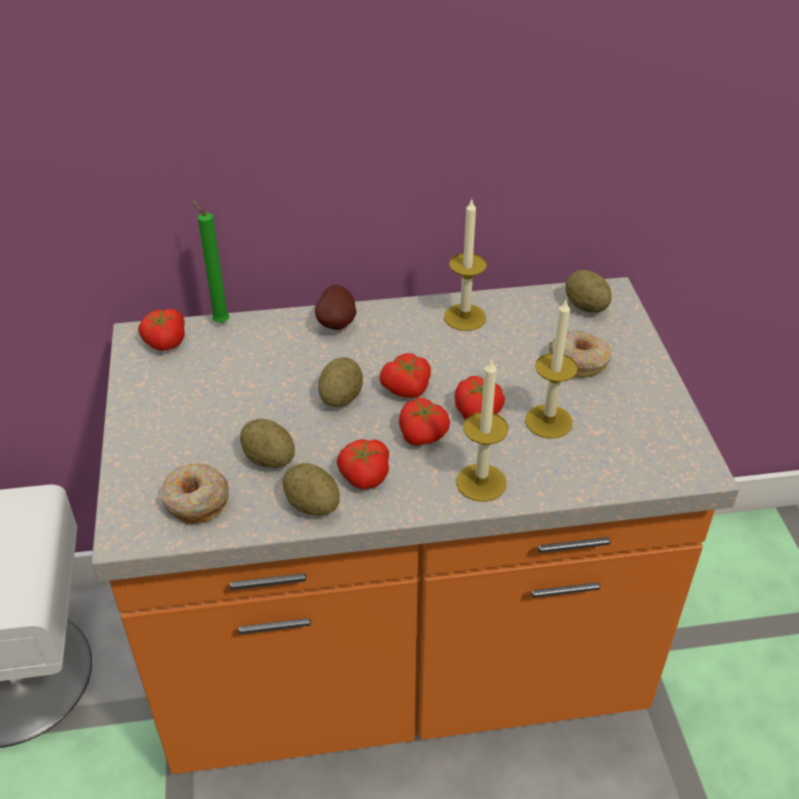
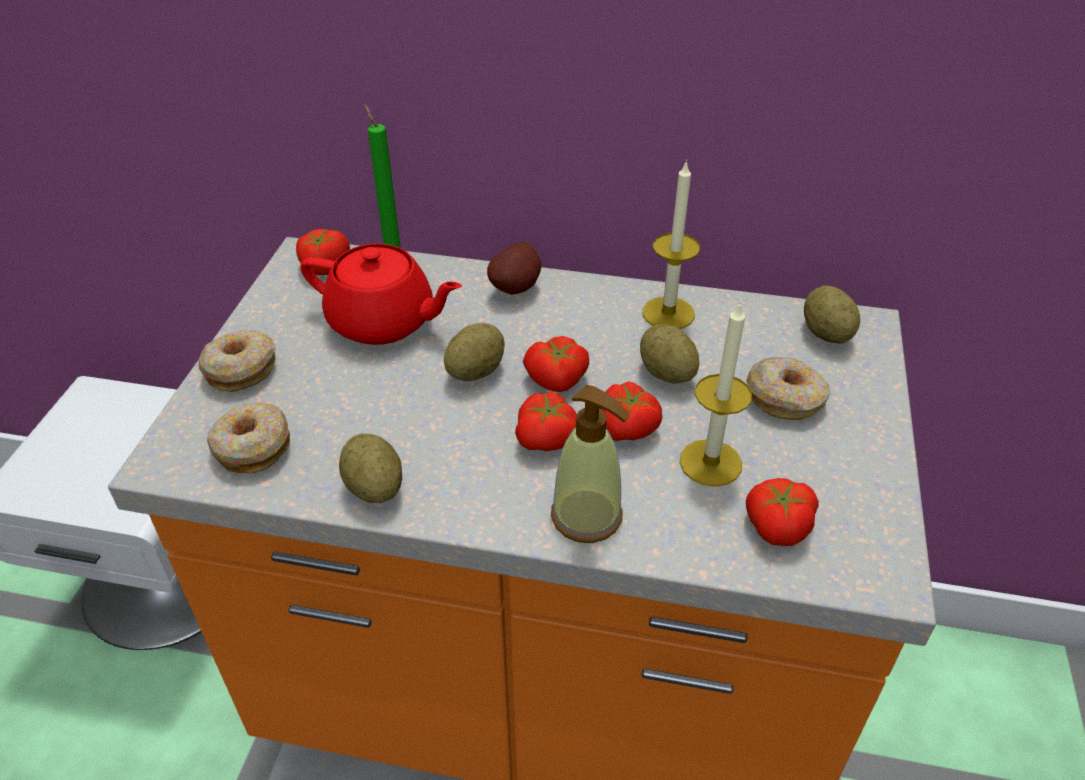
camera: 20 degrees right, 0 degrees up
potato [240,419,295,468] -> potato moved to [640,325,699,384]
tomato [337,439,389,490] -> tomato moved to [746,478,819,546]
candle [456,358,508,502] -> soap dispenser [551,385,630,543]
none -> donut [198,330,276,392]
none -> red teapot [300,244,462,345]

